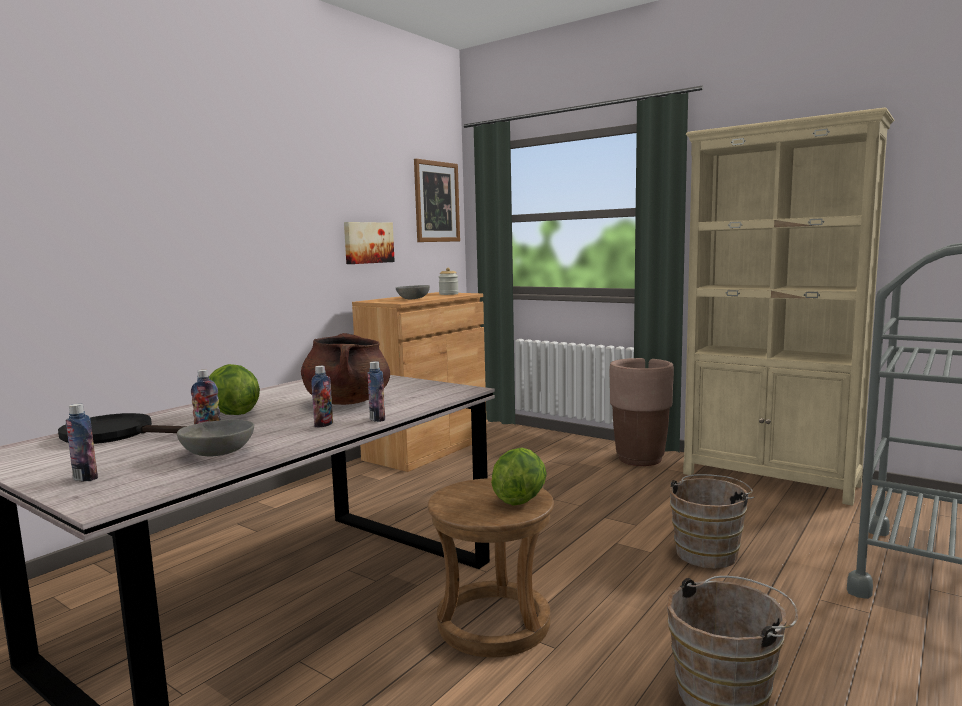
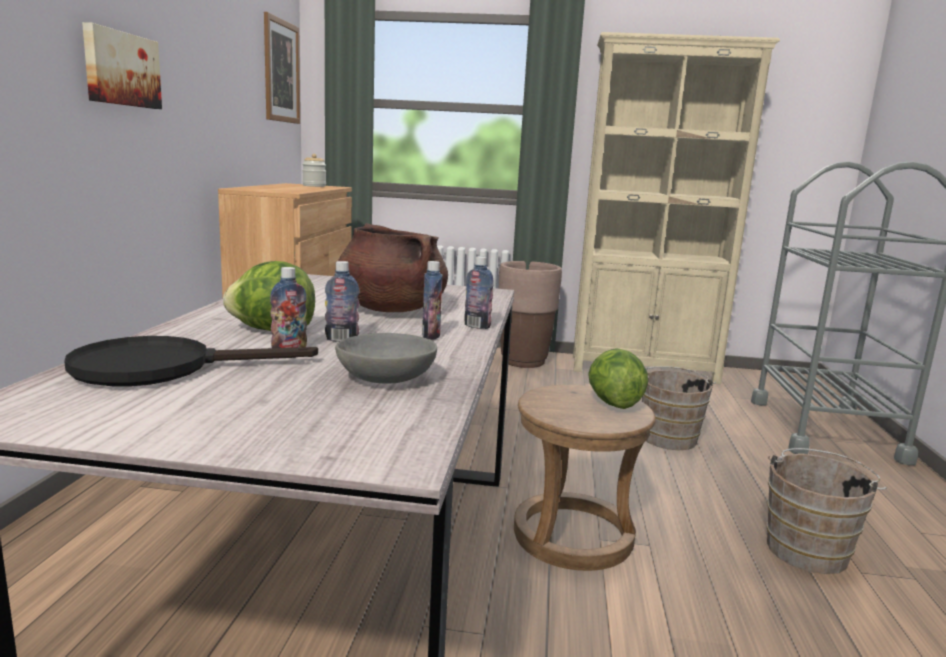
camera: 30 degrees left, 5 degrees up
bottle [66,404,98,481] -> bottle moved to [325,261,360,342]
picture [344,222,395,264] -> picture moved to [82,22,162,109]
grey bowl [396,285,430,299] -> none

